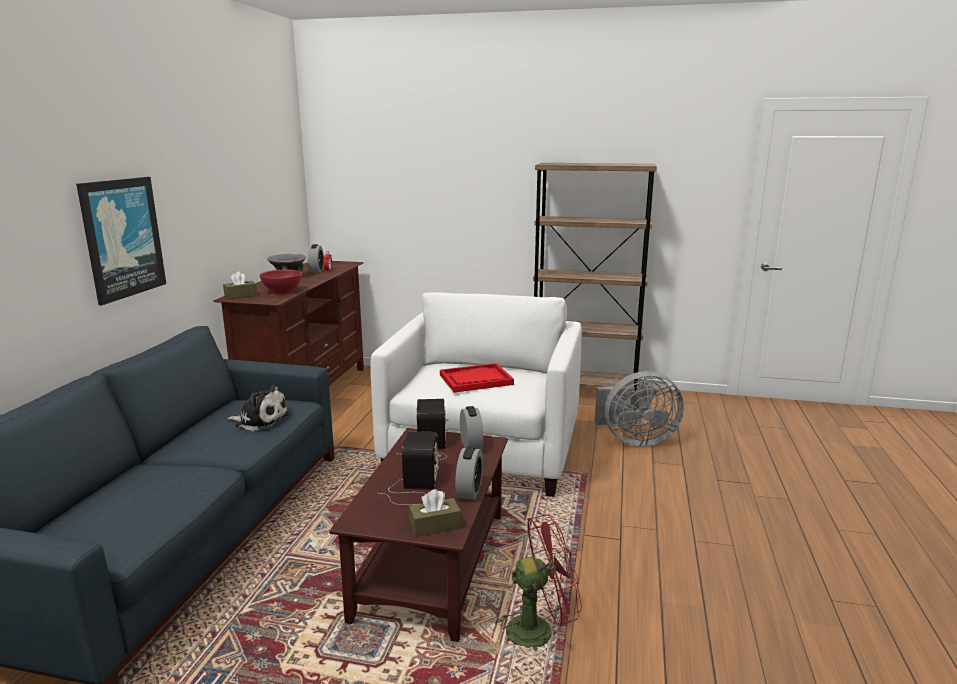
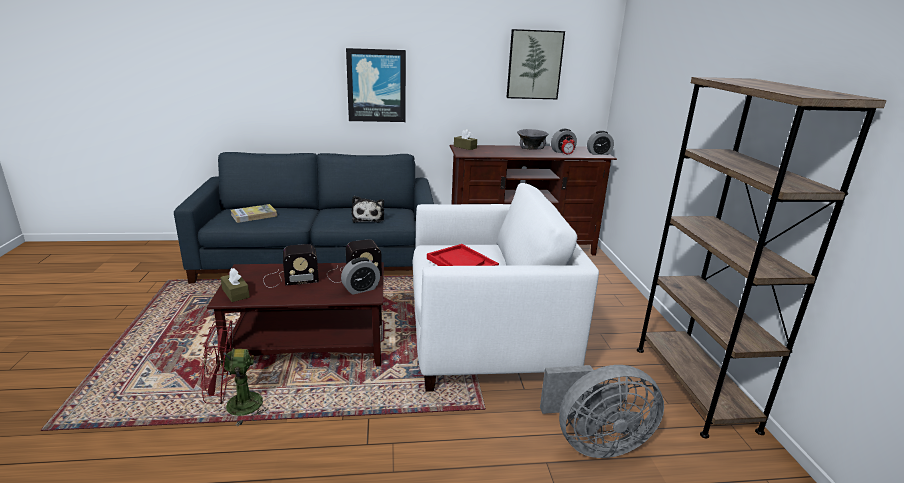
camera: 70 degrees right, 5 degrees up
red bowl [259,270,302,294] -> none
alarm clock [455,446,483,500] -> alarm clock moved to [587,131,614,155]
red fan [495,514,582,651] -> red fan turned 105 degrees clockwise [201,320,268,426]
grey fan [595,371,684,447] -> grey fan turned 75 degrees counterclockwise [540,365,664,458]
none -> book [231,204,277,223]
none -> picture [506,29,565,99]

